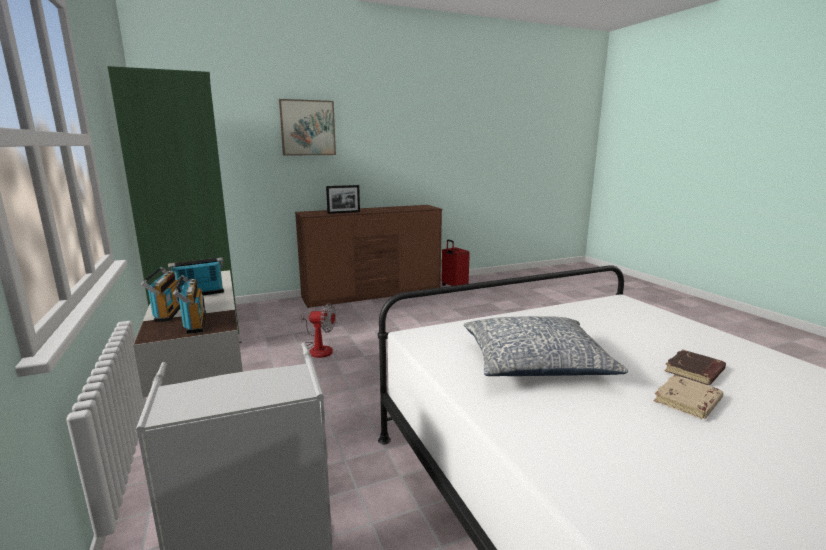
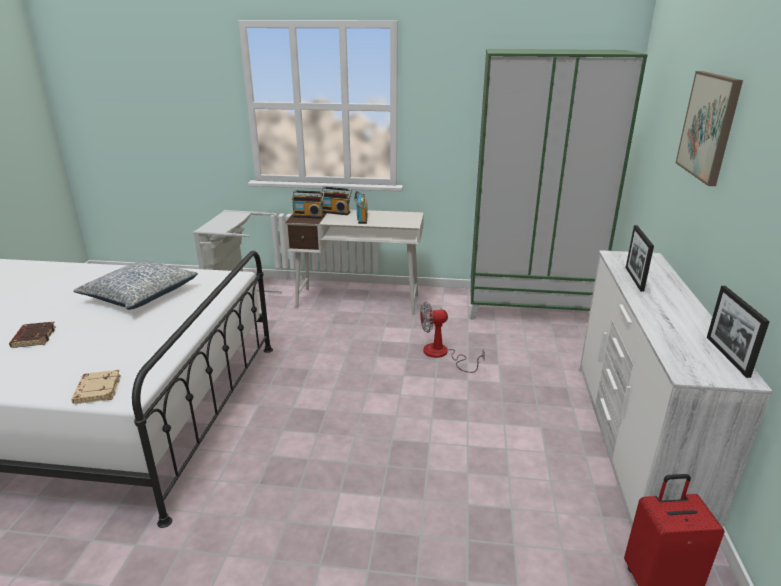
camera: 120 degrees right, 10 degrees up
brown dresser [295,205,442,308] -> white dresser [579,250,772,528]
fan [301,303,336,358] -> fan turned 45 degrees clockwise [420,302,485,373]
beige book [654,375,724,419] -> beige book moved to [71,370,121,404]
none -> picture frame [707,286,770,378]

